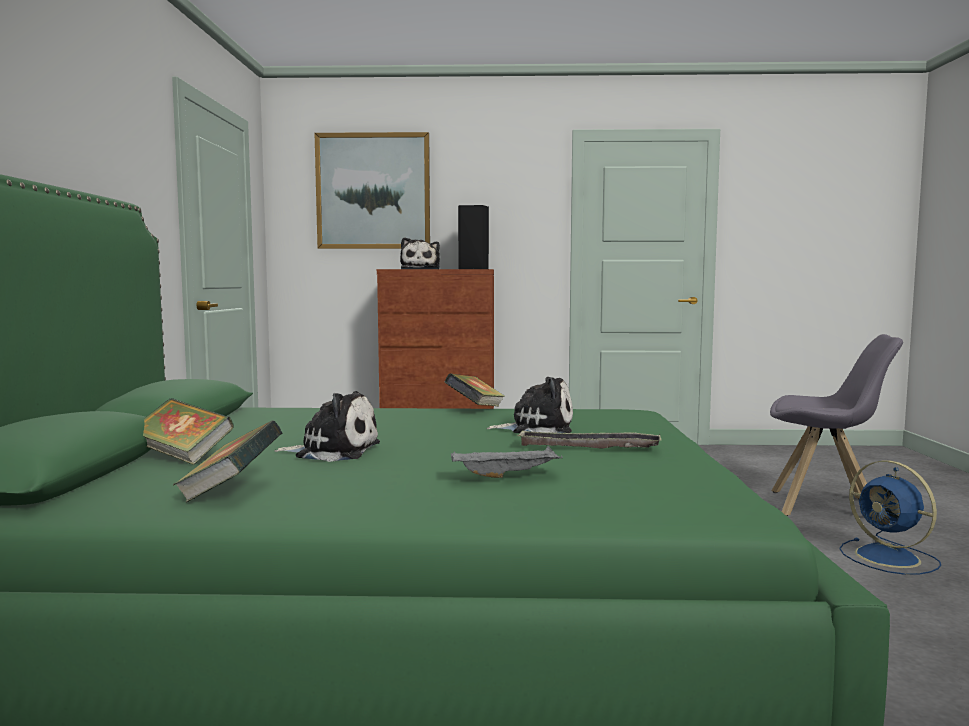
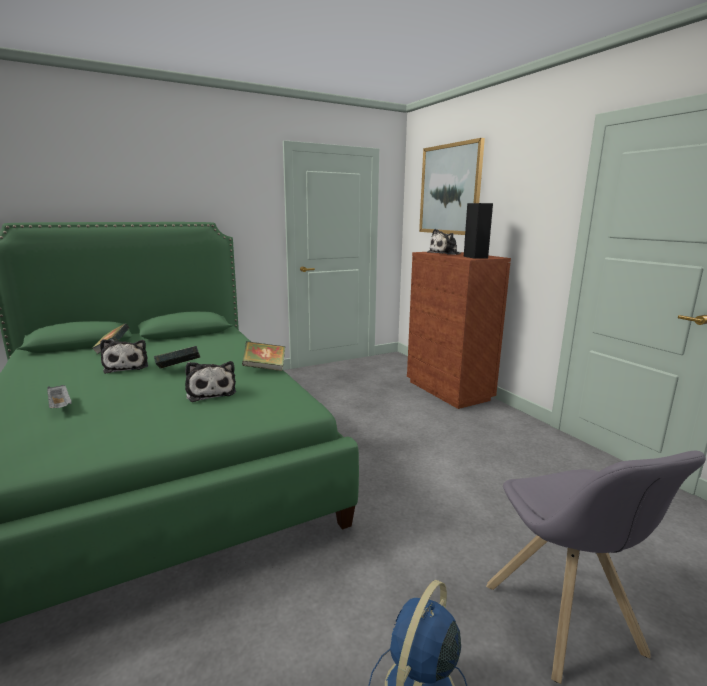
camera: 60 degrees right, 10 degrees up
book [173,420,282,503] -> book moved to [154,346,200,369]
tray [517,430,662,448] -> none

